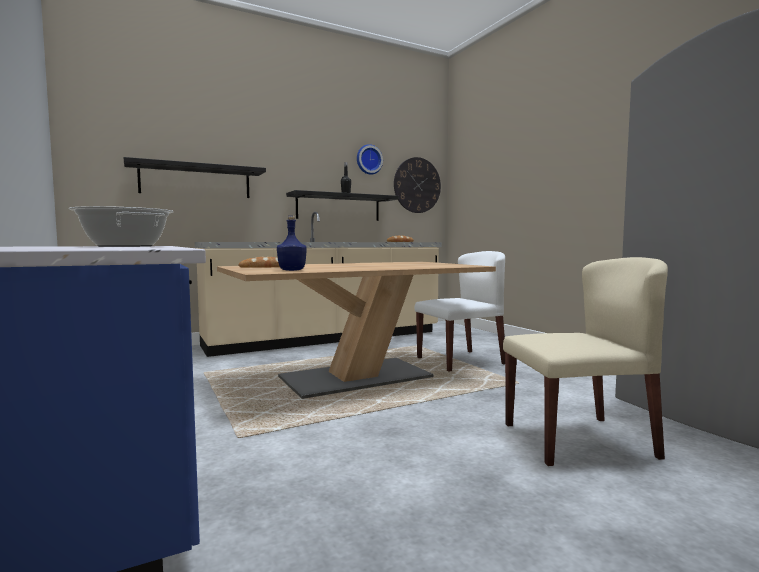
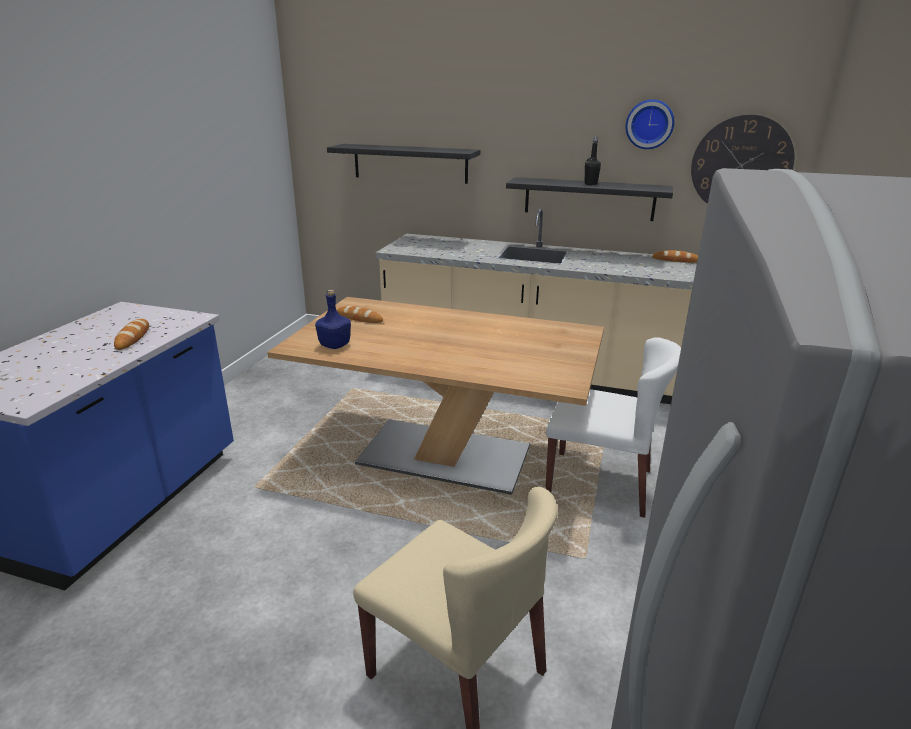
camera: 45 degrees right, 20 degrees up
cooking pot [69,206,173,247] -> bread [114,319,149,350]

